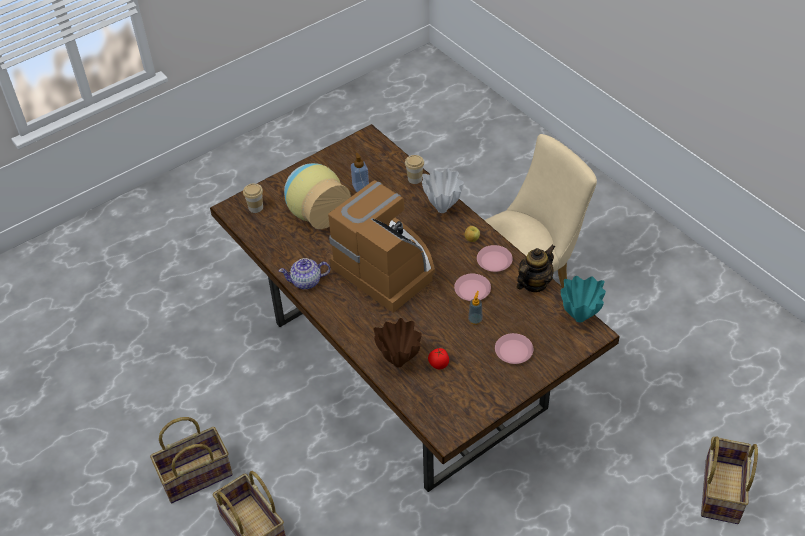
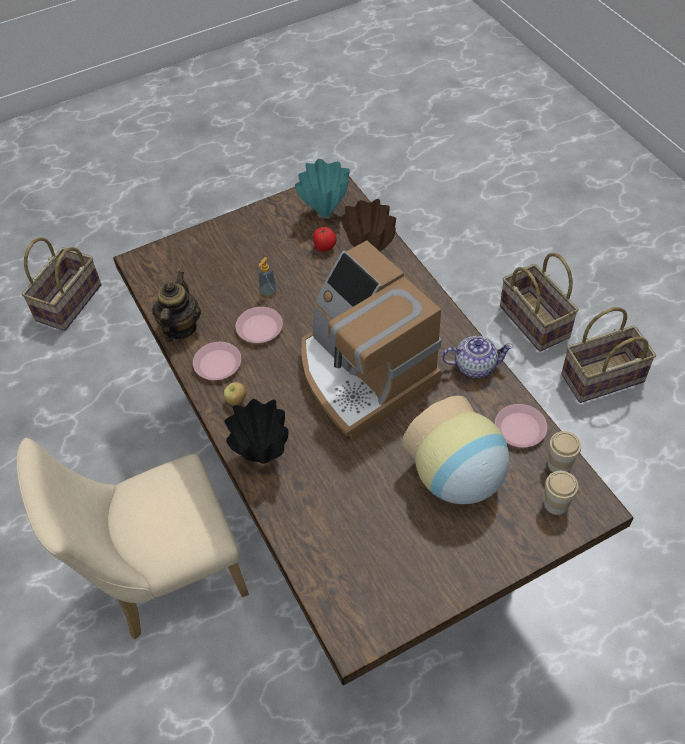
camera: 170 degrees left, 5 degrees up
soap dispenser [351,153,369,192] -> none
cup [405,155,424,184] -> cup moved to [548,431,581,472]
white vase [422,168,464,213] -> black vase [225,399,288,464]
pink plate [495,333,533,364] -> pink plate moved to [495,404,547,448]
teapot [517,245,555,292] -> teapot turned 135 degrees clockwise [152,271,201,342]
turquoise vase [561,276,606,322] -> turquoise vase moved to [295,159,350,218]

